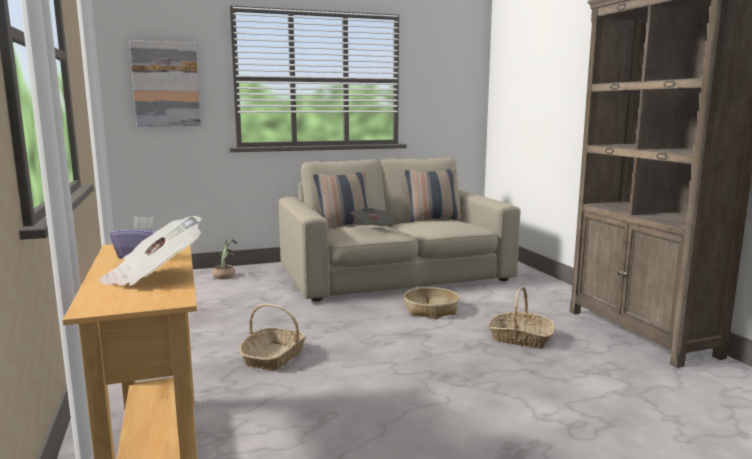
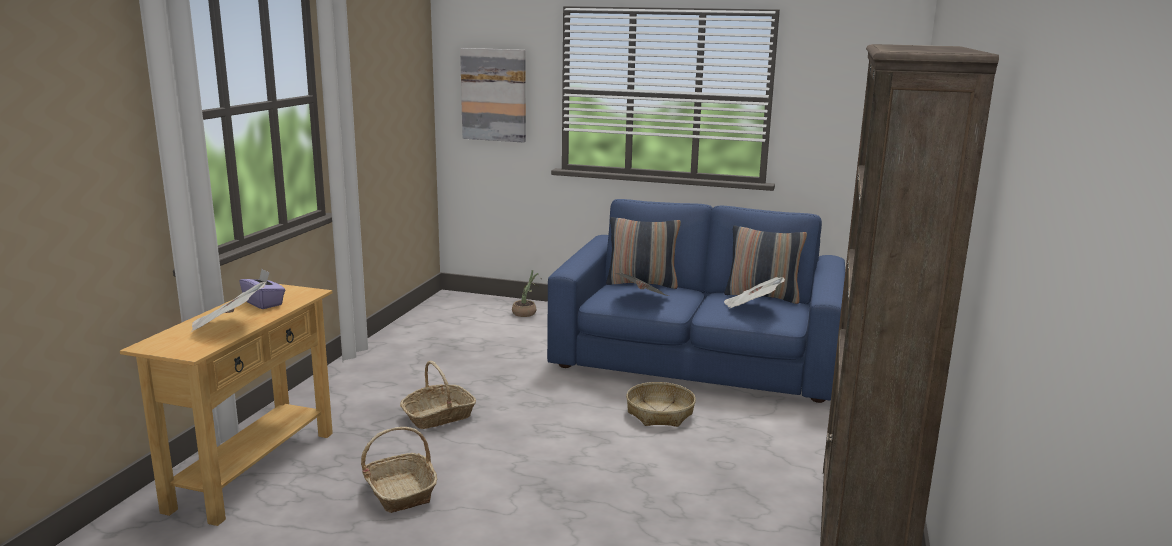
camera: 35 degrees right, 5 degrees up
beige sofa [279,157,521,302] -> blue sofa [547,199,845,403]
basket [488,287,555,349] -> basket moved to [361,427,437,513]
none -> newspaper [724,277,785,309]

